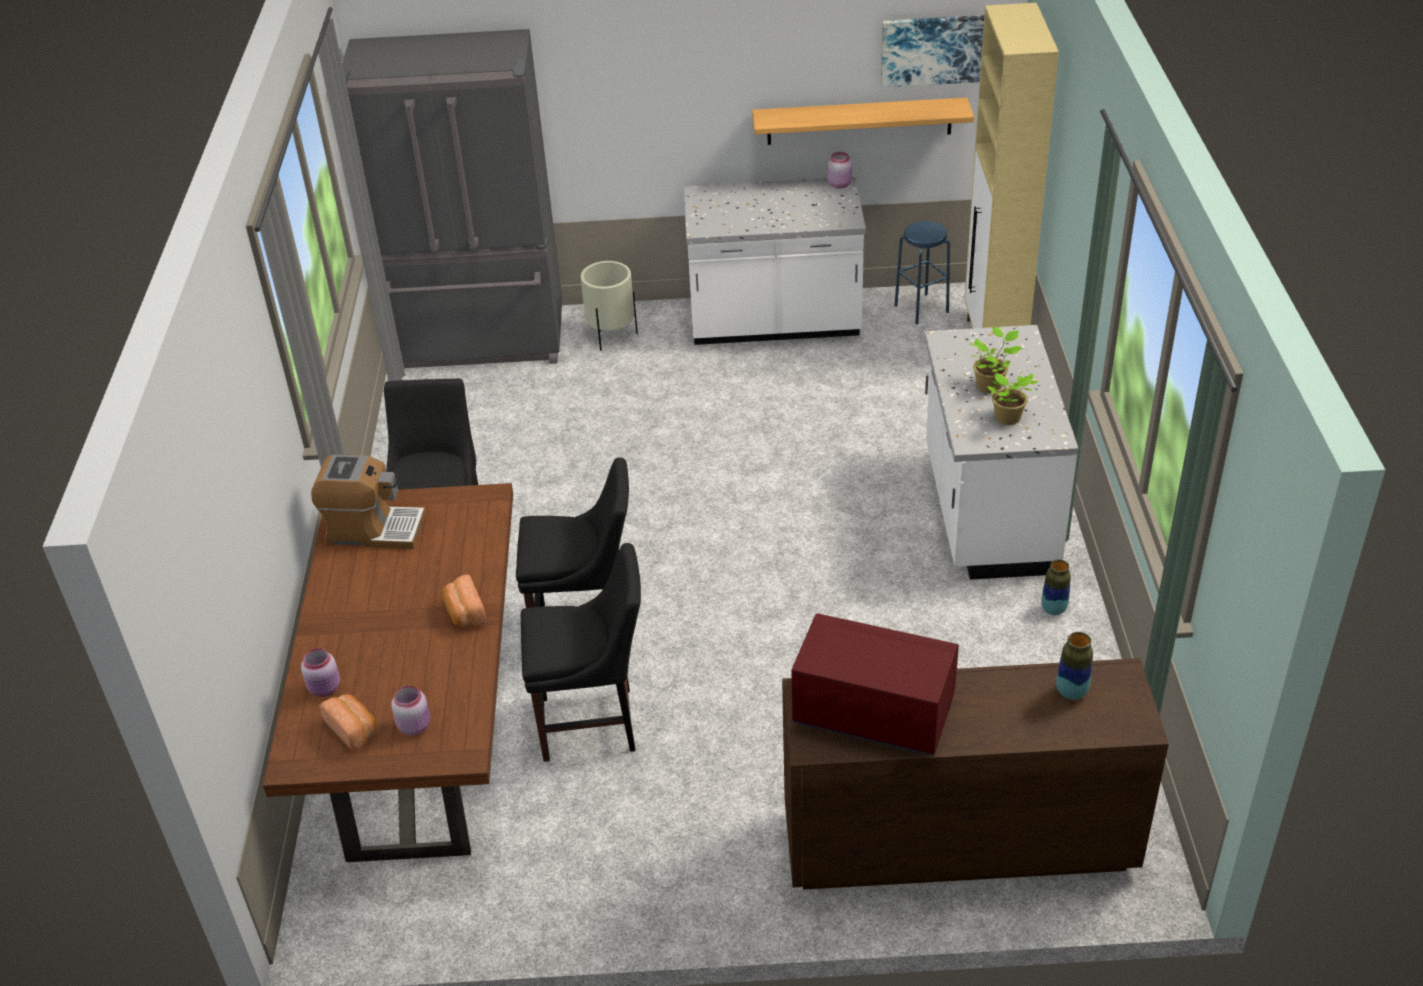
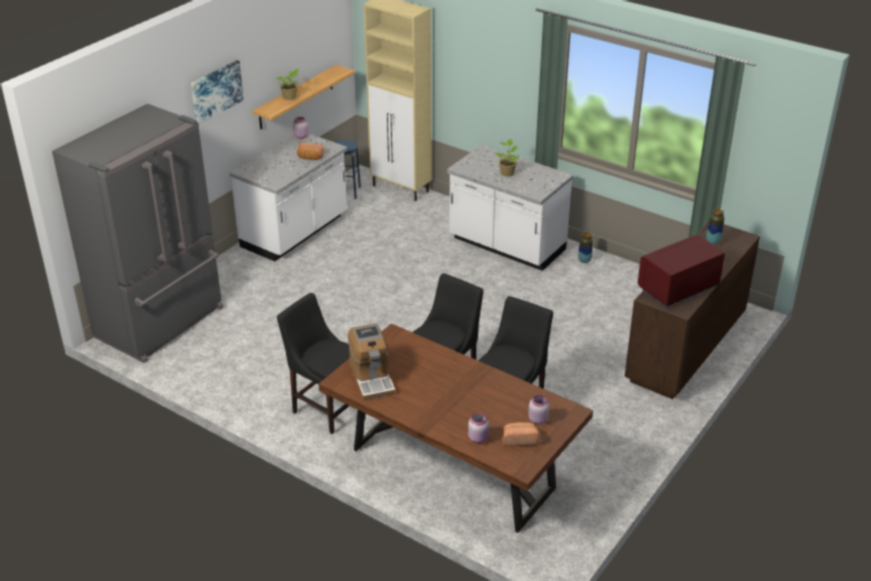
camera: 55 degrees left, 5 degrees down
coffee machine [311,455,426,549] -> coffee machine turned 120 degrees clockwise [348,323,396,401]
bread [442,575,486,627] -> bread moved to [297,142,324,160]
beige planter [581,261,638,351] -> none
picture [881,15,984,88] -> picture moved to [191,60,244,124]
potted plant [987,373,1038,425] -> potted plant moved to [276,69,299,100]

